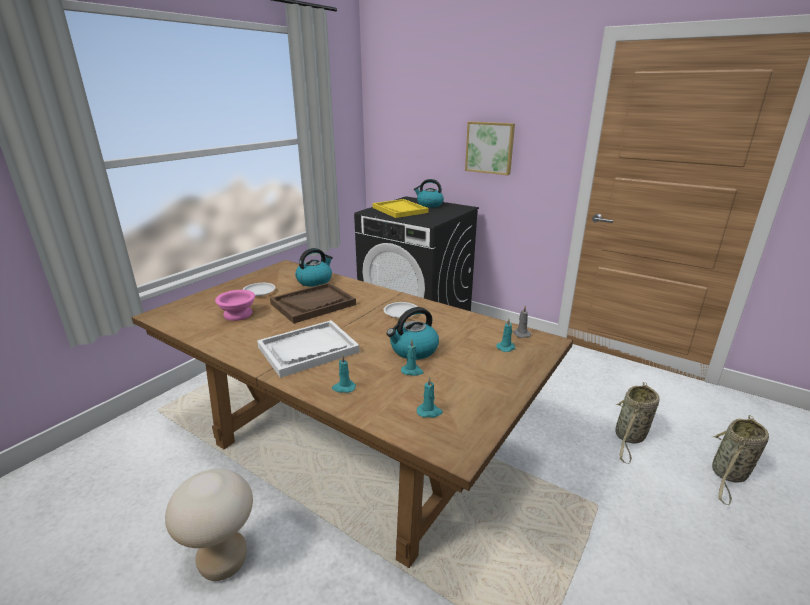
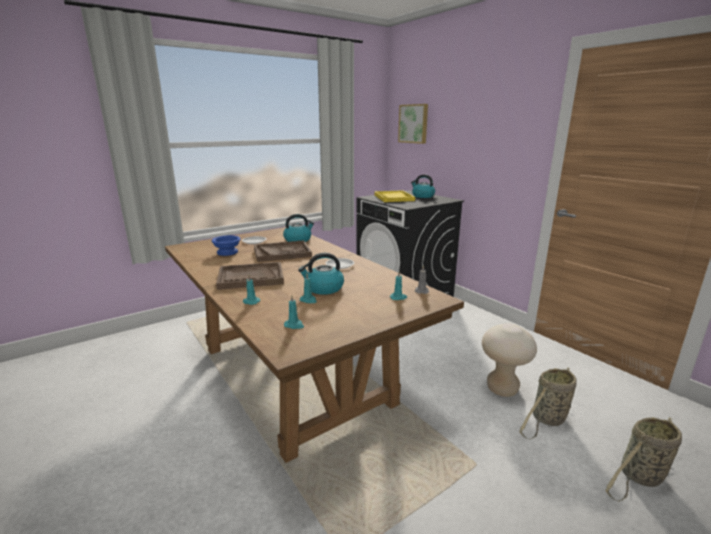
camera: 20 degrees right, 5 degrees down
beige stool [165,469,253,581] -> beige stool moved to [482,323,537,397]
pink bowl [215,290,255,321] -> blue bowl [212,235,241,256]
white tray [257,320,360,378] -> brown tray [216,262,284,290]
picture [465,121,515,175] -> picture moved to [398,104,428,144]

